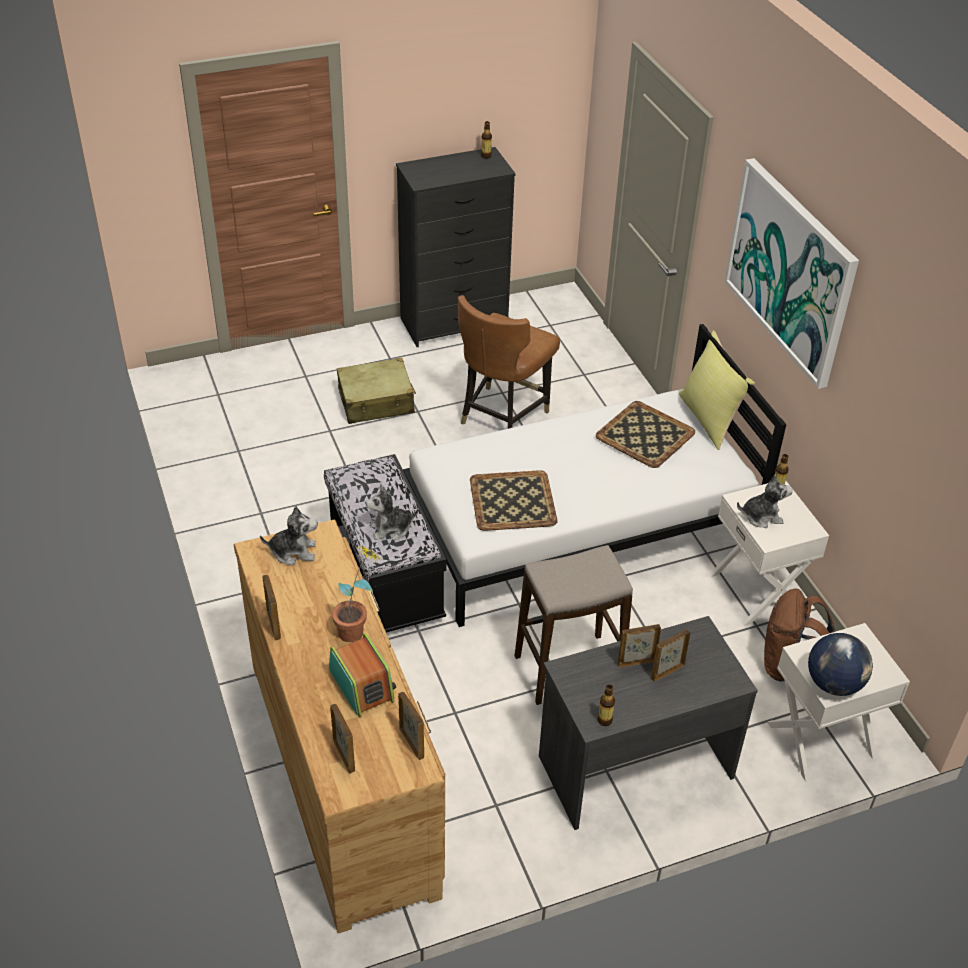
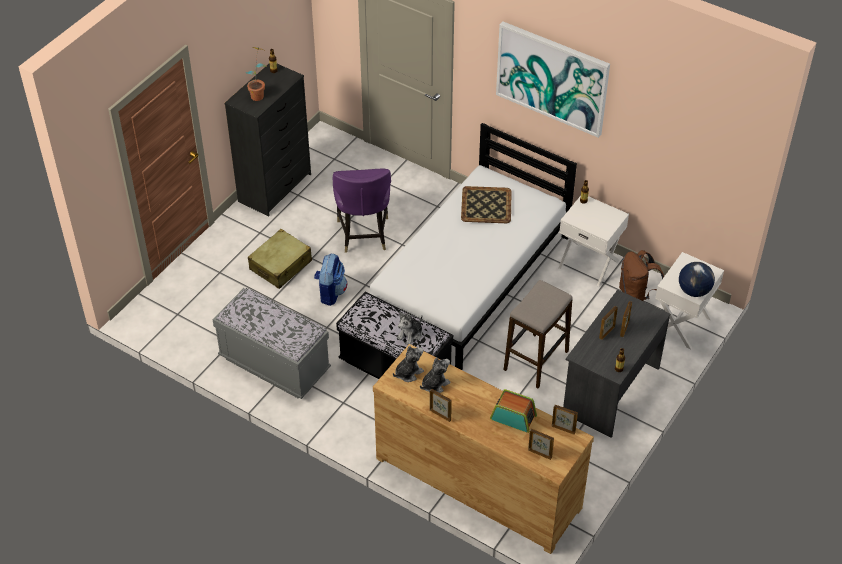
camera: 35 degrees left, 5 degrees up
potted plant [332,544,381,642] -> potted plant moved to [245,47,267,101]
brown chair [458,295,560,429] -> purple chair [333,169,391,253]
tray [470,470,558,531] -> none
yellow pillow [679,330,755,450] -> none
plush toy [737,474,793,528] -> plush toy moved to [420,357,451,393]
none -> grey bench [212,288,331,399]
none -> backpack [314,253,347,306]

